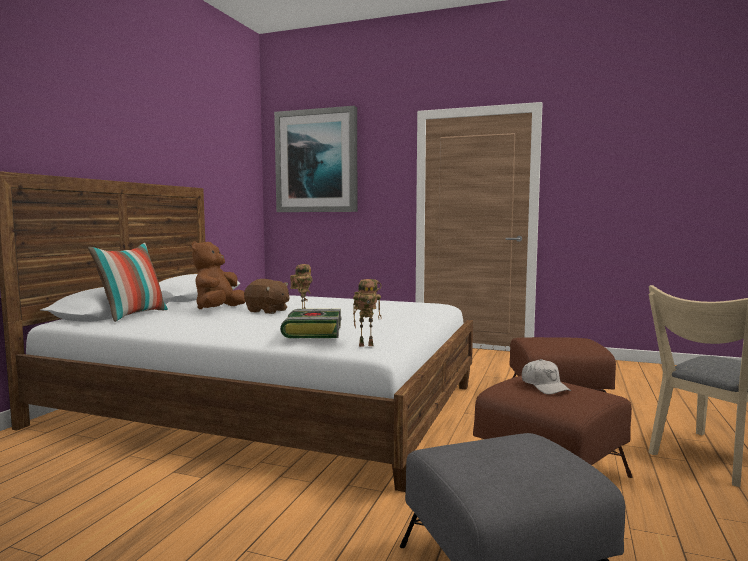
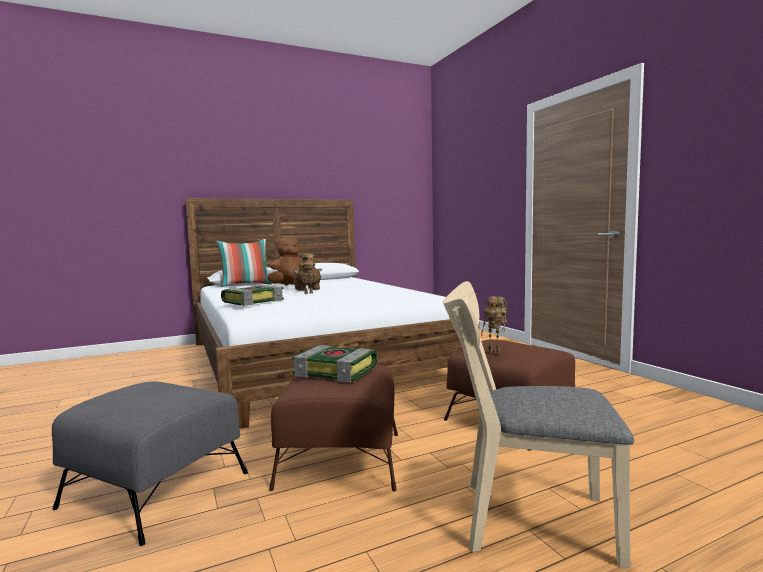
camera: 45 degrees right, 0 degrees up
picture [274,106,358,212] -> none
toy robot [353,279,381,347] -> toy robot moved to [481,296,507,354]
white cap [522,359,571,395] -> book [292,345,377,382]

